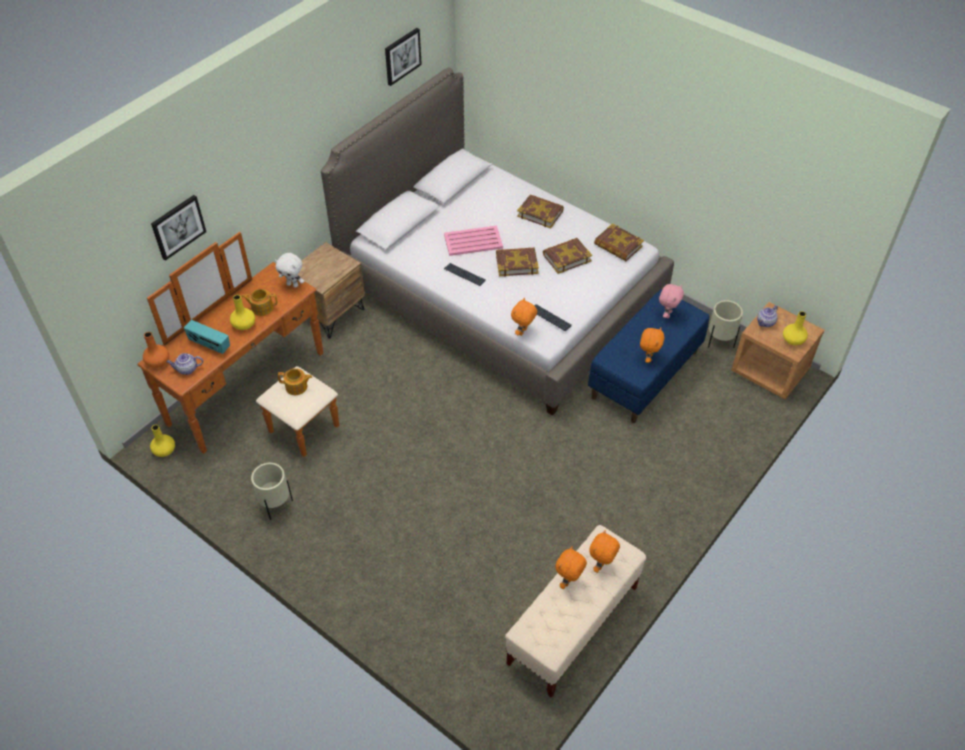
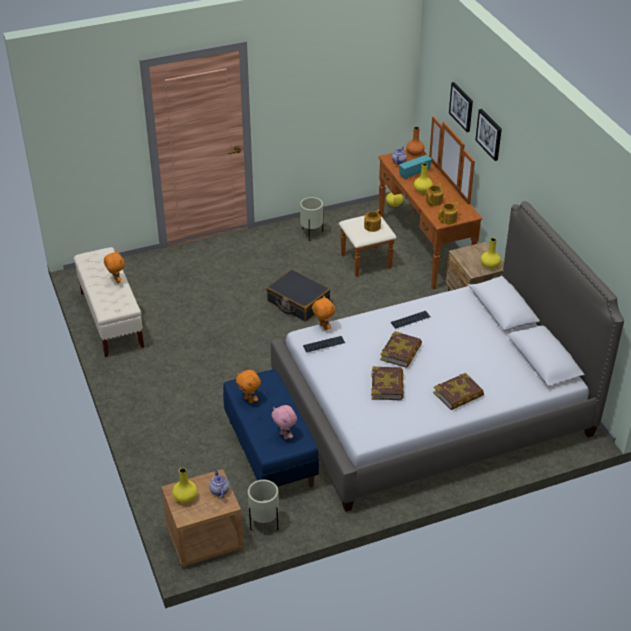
camera: 120 degrees right, 10 degrees down
white plush toy [275,253,304,288] -> teapot [438,202,460,224]
picture [385,28,422,86] -> picture moved to [475,109,502,161]
pink tray [444,226,503,256] -> none
orange plush toy [589,530,620,573] -> none
book [594,223,644,261] -> none
none -> black suitcase [267,269,330,321]
none -> yellow vase [481,238,501,269]

